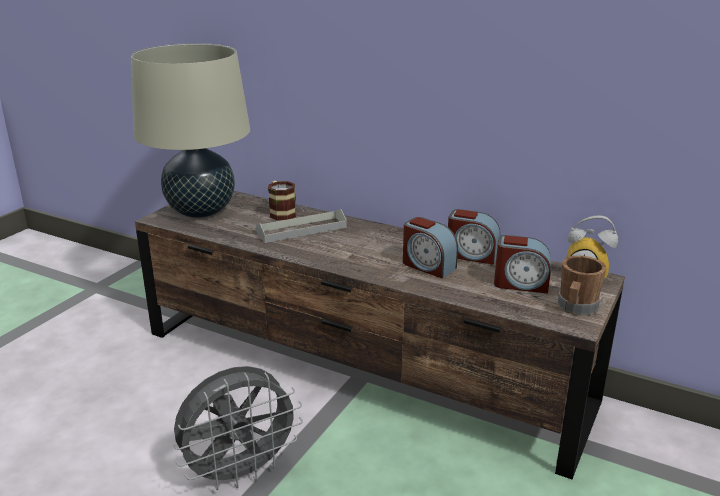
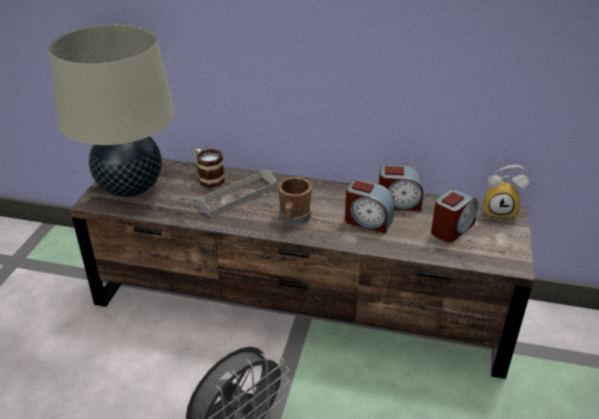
camera: 15 degrees left, 10 degrees up
alarm clock [494,235,551,294] -> alarm clock turned 45 degrees counterclockwise [431,189,478,243]
brown mug [558,255,606,315] -> brown mug moved to [278,177,312,225]

